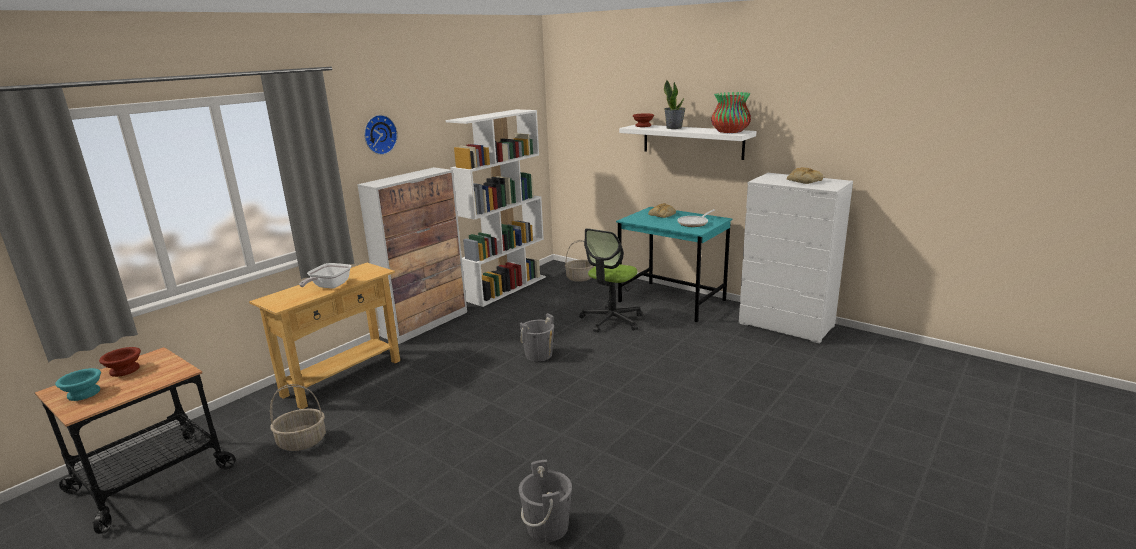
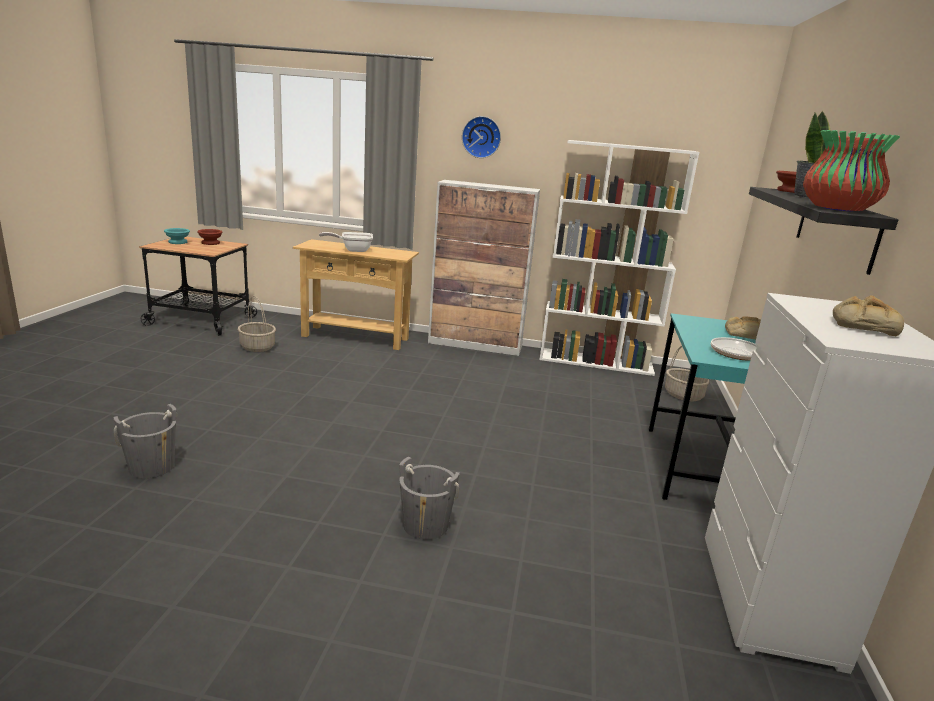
camera: 60 degrees right, 0 degrees up
grey bucket [520,313,554,362] -> grey bucket moved to [399,457,460,540]
office chair [579,228,642,333] -> none
white shelf [619,124,757,160] -> black shelf [749,187,898,275]

